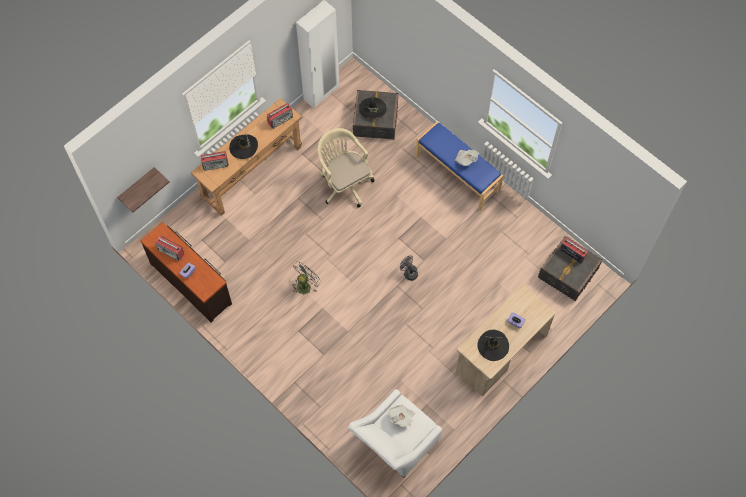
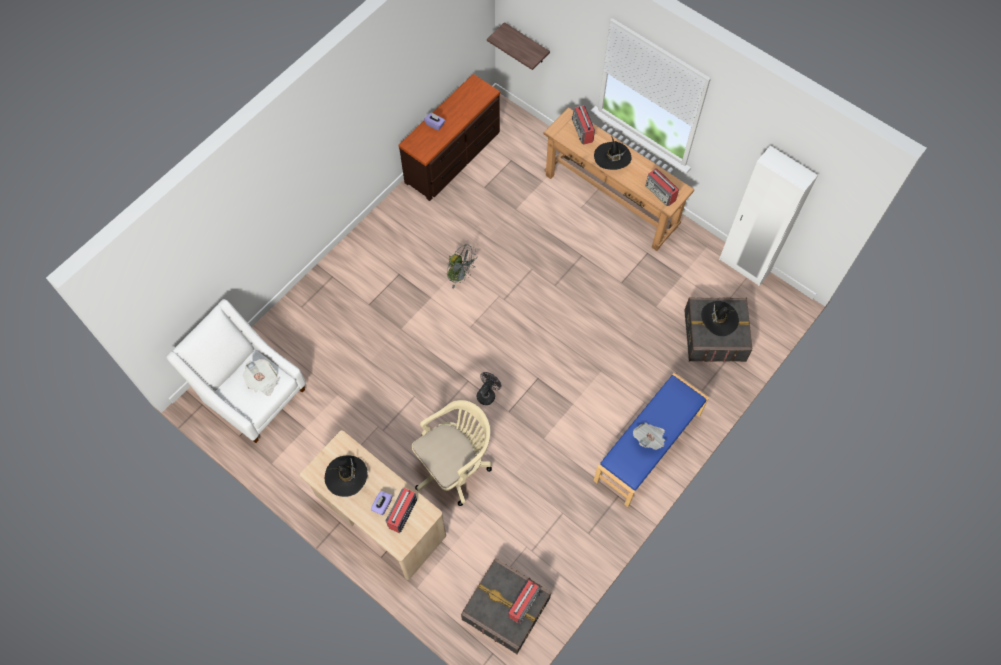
camera: 85 degrees right, 0 degrees up
radio [156,236,184,261] -> radio moved to [386,488,417,533]
beige office chair [318,128,374,208] -> beige office chair moved to [411,400,492,506]

